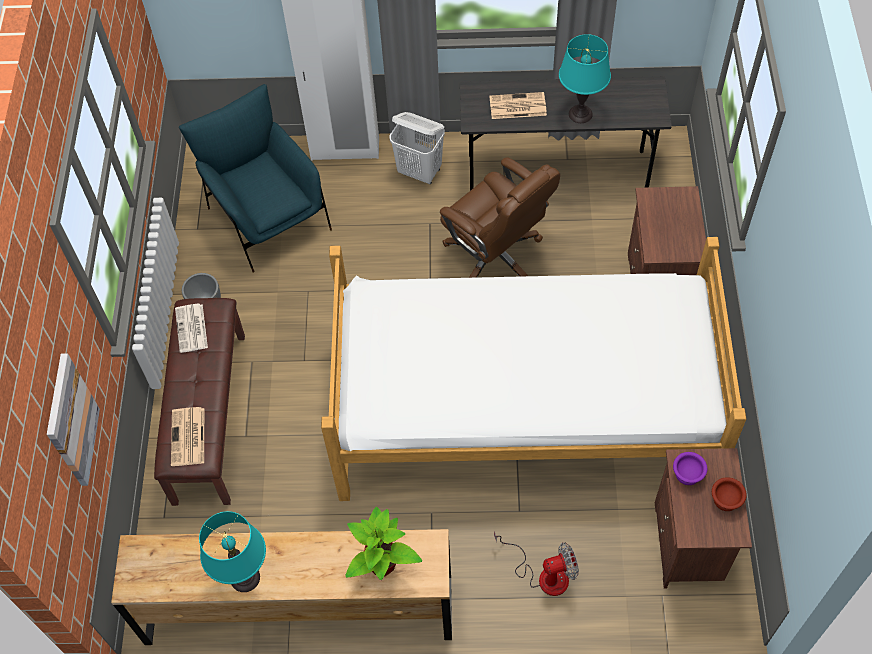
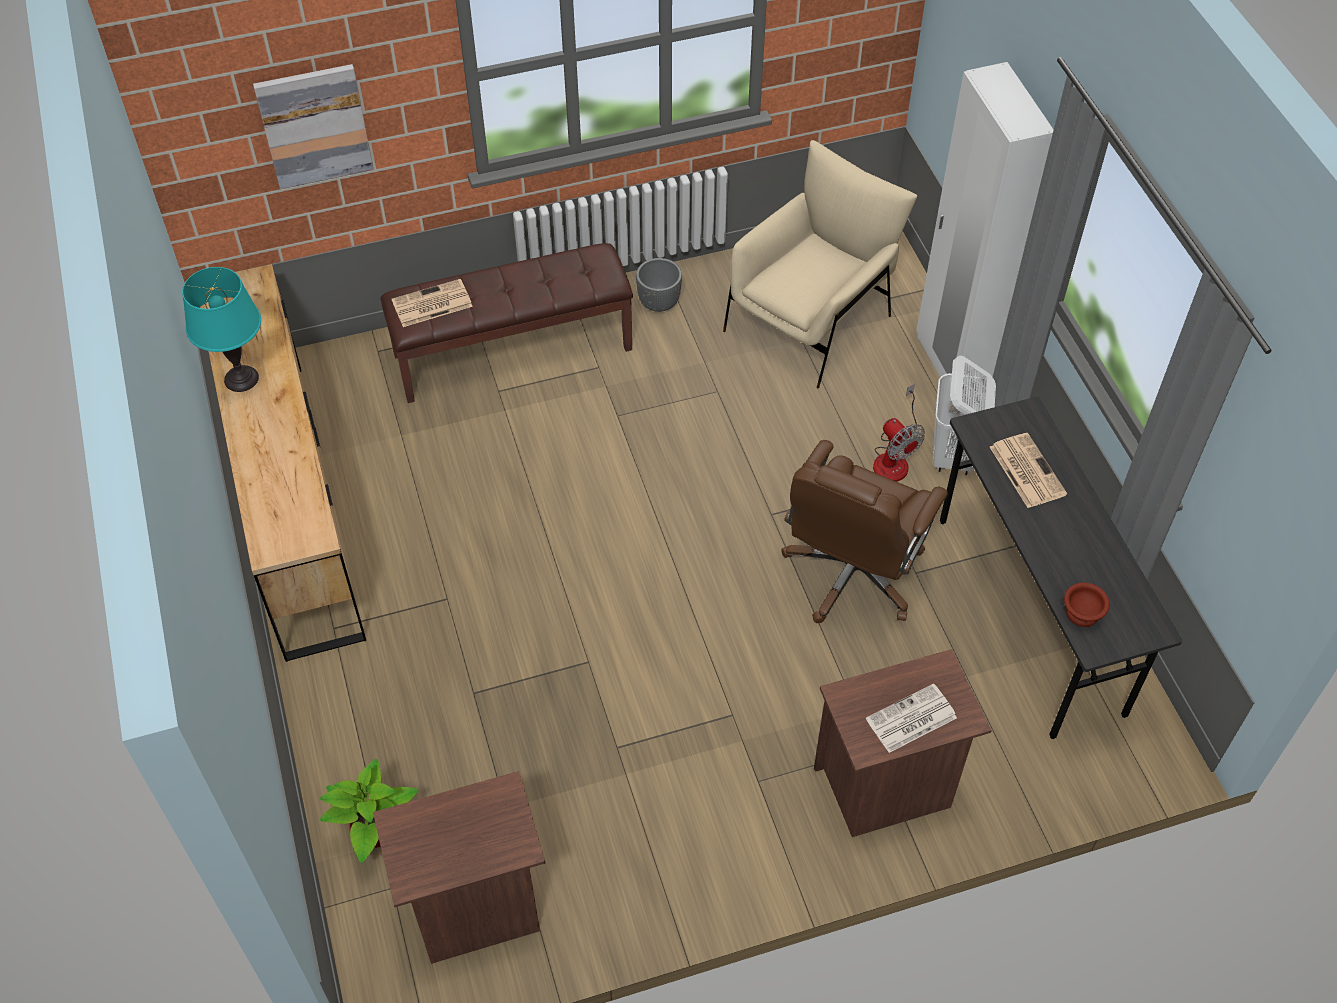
camera: 70 degrees right, 5 degrees down
newspaper [175,304,208,353] -> newspaper moved to [866,684,957,753]
blue armchair [179,84,332,273] -> beige armchair [723,140,917,388]
bed [321,237,746,501] -> none
potted plant [346,507,422,580] -> potted plant moved to [320,759,418,863]
fan [494,531,579,596] -> fan moved to [873,384,925,482]
turquoise table lamp [559,34,611,123] -> none
purple bowl [673,452,707,485] -> none
brown bowl [712,477,747,511] -> brown bowl moved to [1064,583,1110,627]

